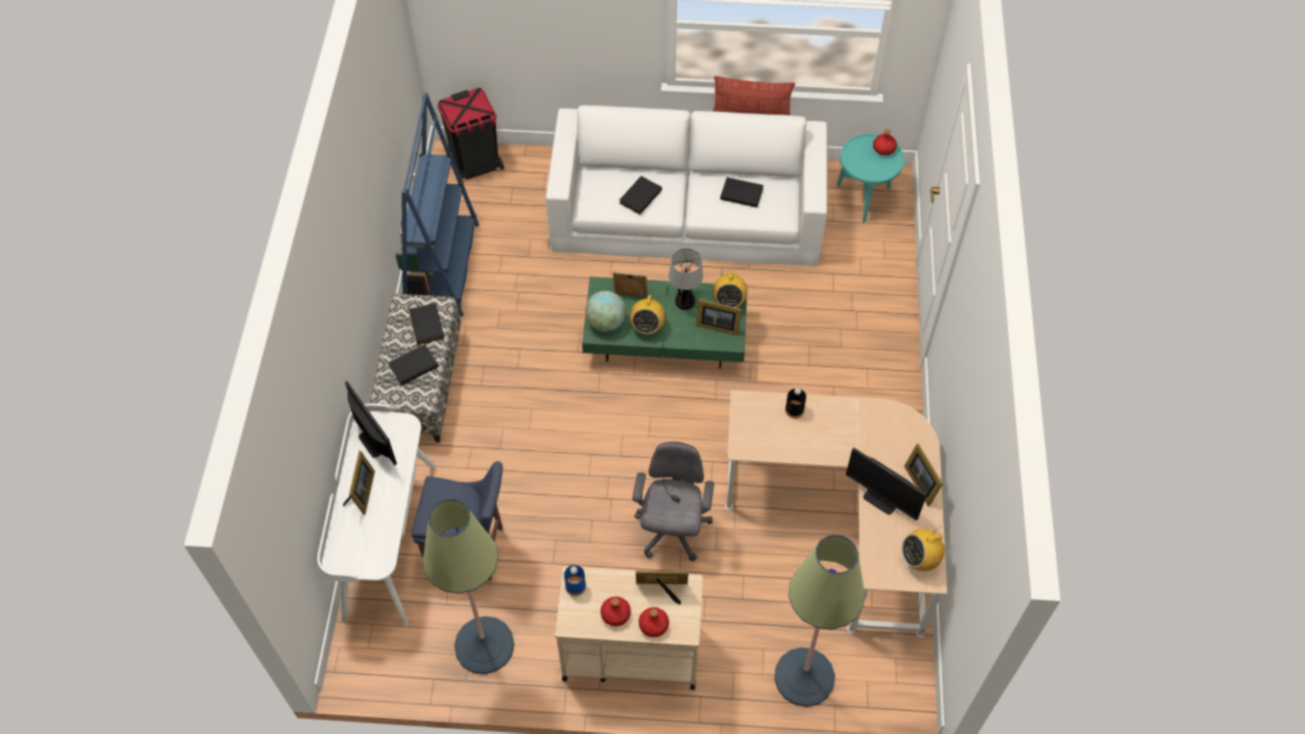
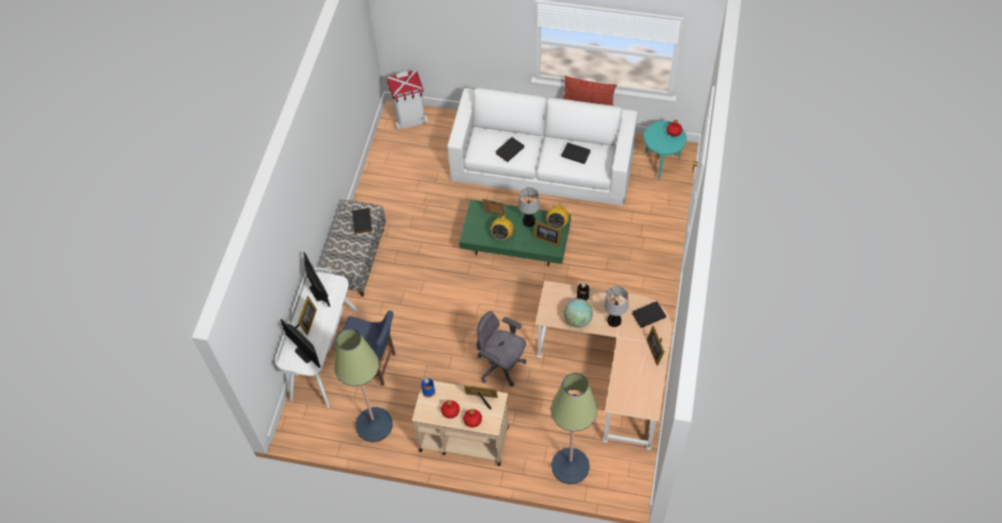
camera: 10 degrees right, 0 degrees up
black book [388,344,439,385] -> black book moved to [632,301,666,328]
blue bookcase [395,93,479,317] -> none
black trash can [437,88,504,180] -> white trash can [387,71,428,131]
globe [585,291,626,332] -> globe moved to [564,299,593,328]
grey office chair [632,442,714,561] -> grey office chair turned 75 degrees counterclockwise [477,311,526,387]
monitor [846,448,927,521] -> monitor moved to [280,319,320,368]
radio [902,526,945,571] -> none
none -> table lamp [604,286,629,327]

